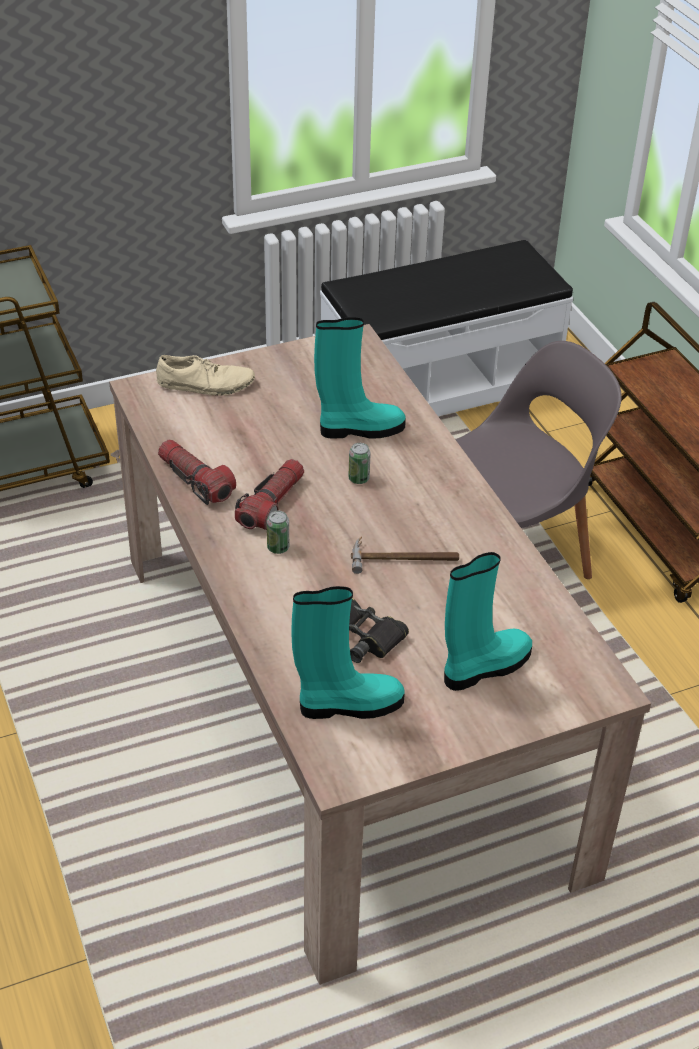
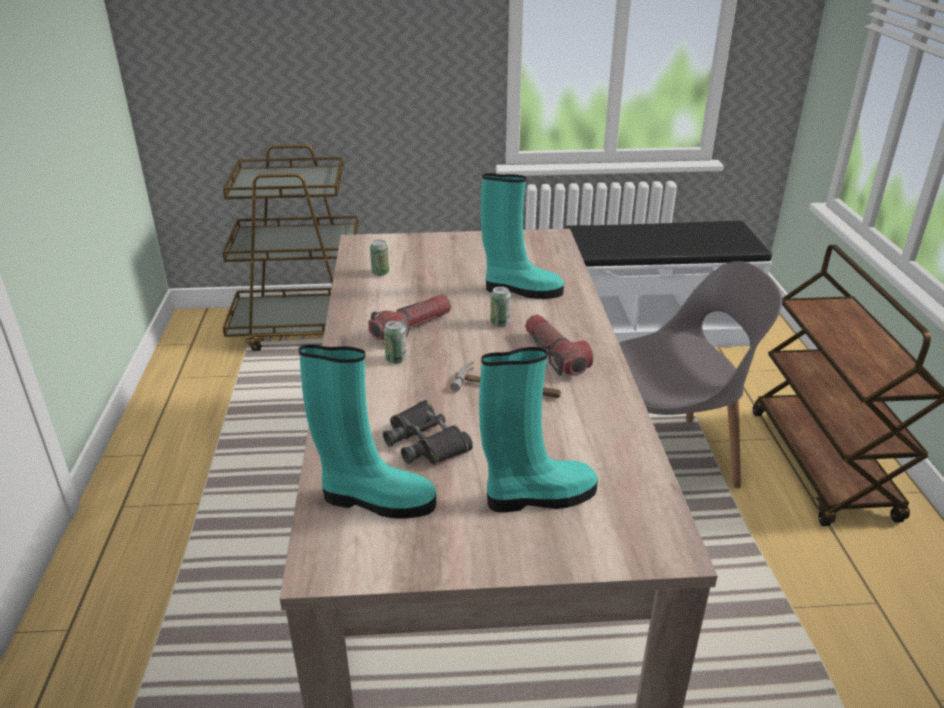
camera: 20 degrees right, 10 degrees down
beige shoe [156,355,255,396] -> none
flashlight [158,439,236,505] -> flashlight moved to [525,314,593,376]
none -> can [370,240,389,276]

